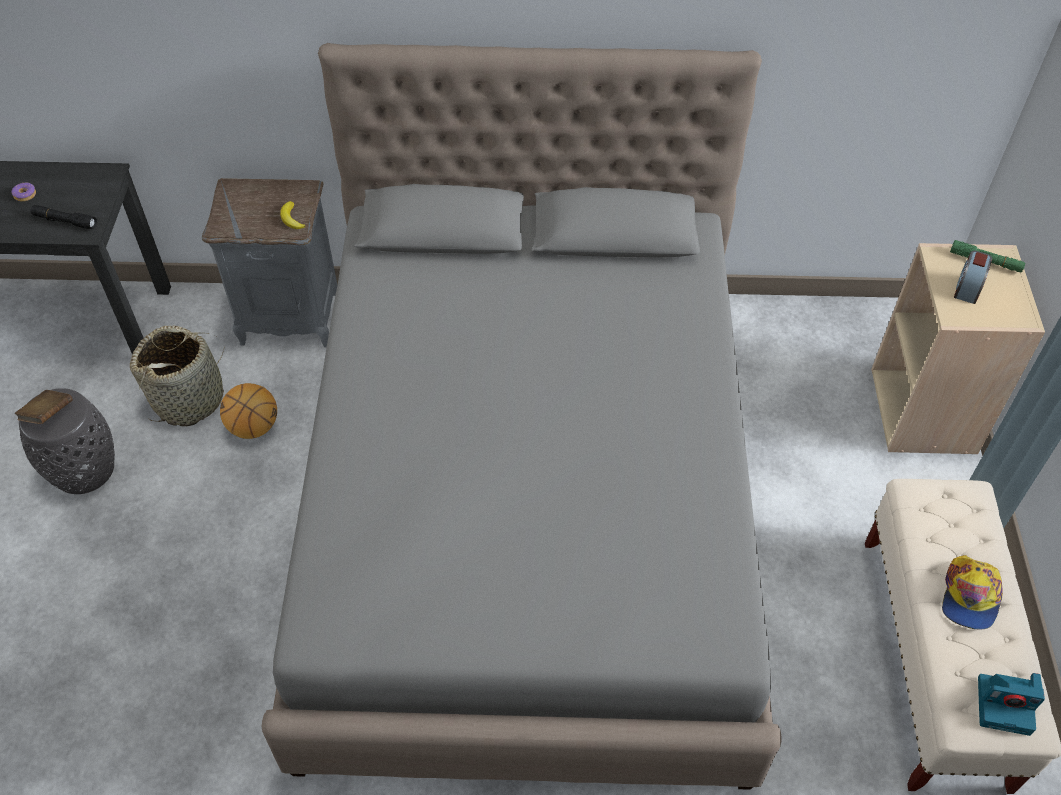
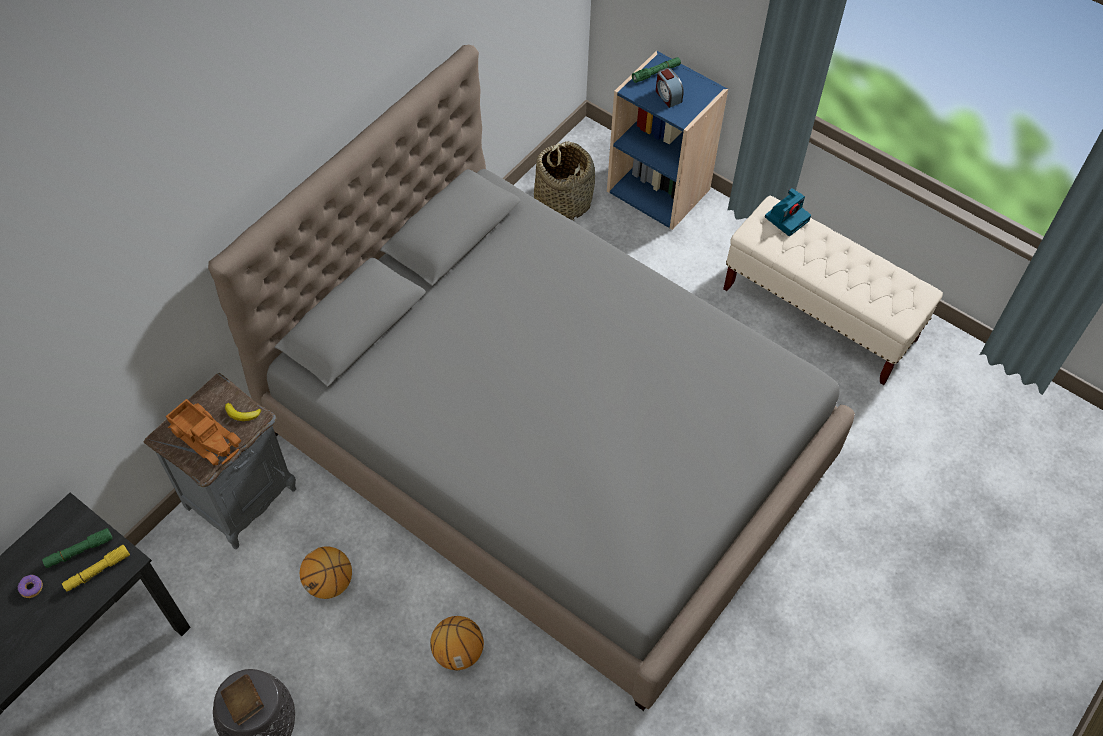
camera: 55 degrees left, 5 degrees up
black flashlight [30,205,97,229] -> yellow flashlight [62,545,130,592]
basket [130,325,225,426] -> basket moved to [534,141,595,220]
beige bookcase [871,243,1045,454] -> blue bookcase [607,51,728,230]
cap [942,555,1003,630] -> none
camera [978,673,1045,736] -> camera moved to [765,188,811,236]
none -> green flashlight [42,528,113,568]
none -> toy truck [166,399,241,466]
none -> basketball [430,616,484,670]

